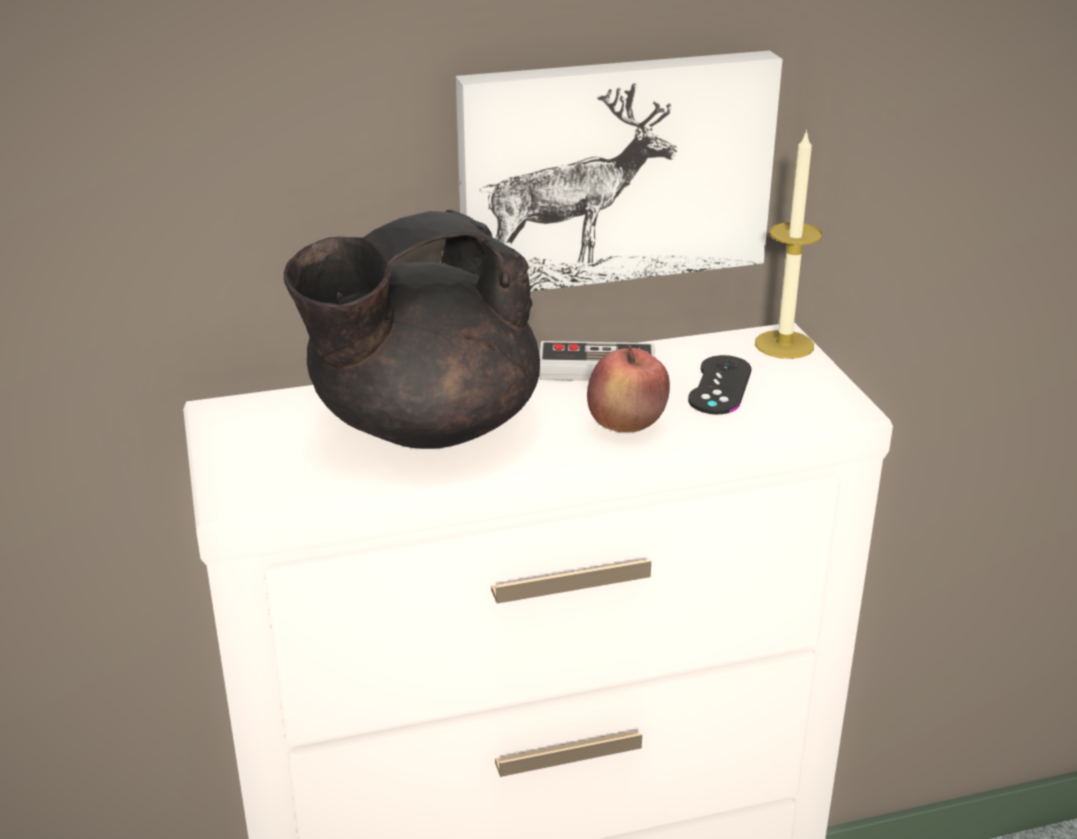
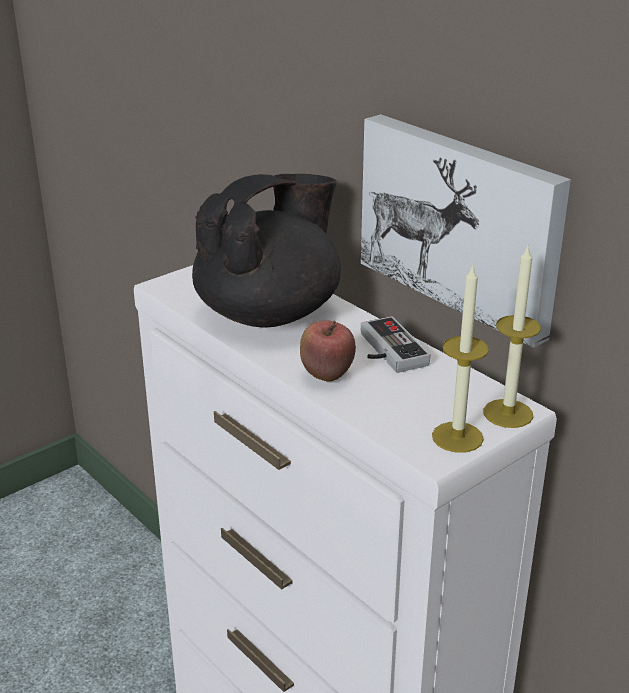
camera: 65 degrees right, 0 degrees up
black teapot [284,209,540,449] -> black teapot turned 105 degrees clockwise [192,174,341,328]
black game controller [688,355,751,414] -> none
none -> candle [432,264,489,453]

